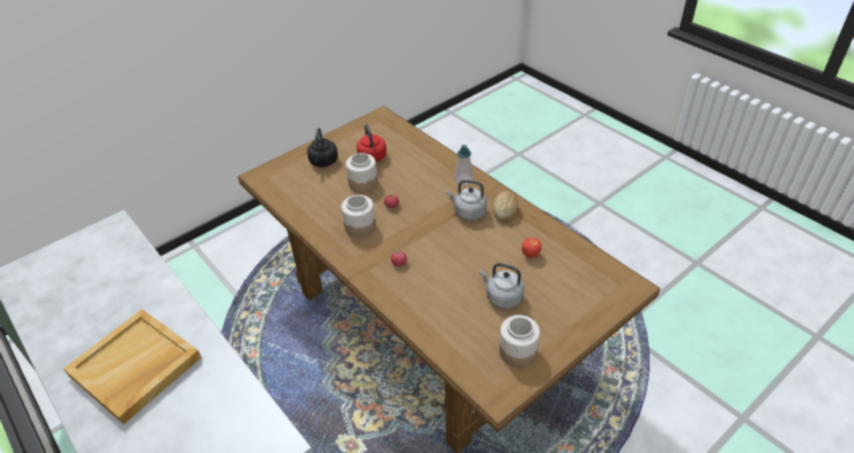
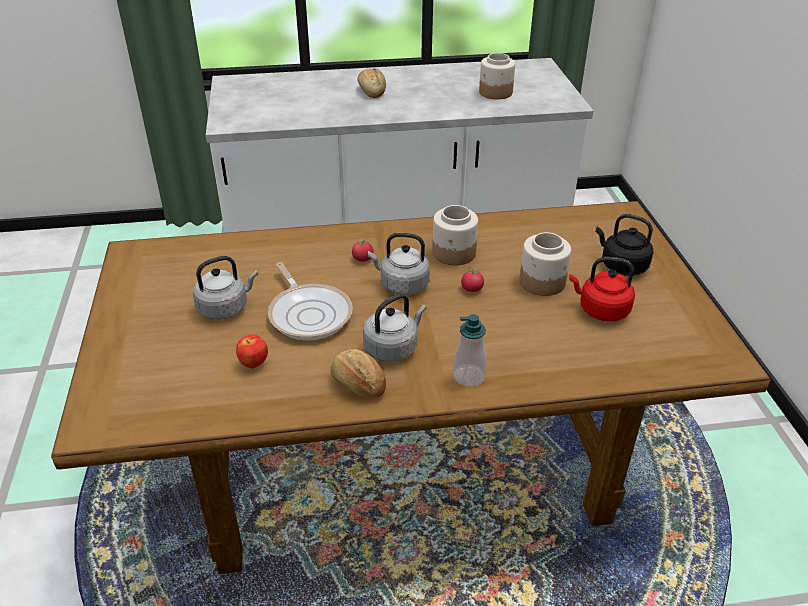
camera: 120 degrees right, 5 degrees down
beige tray [63,309,201,425] -> bread [357,68,386,98]
jar [499,315,540,367] -> jar moved to [479,53,515,99]
none -> frying pan [268,262,353,340]
none -> grey kettle [368,233,430,295]

